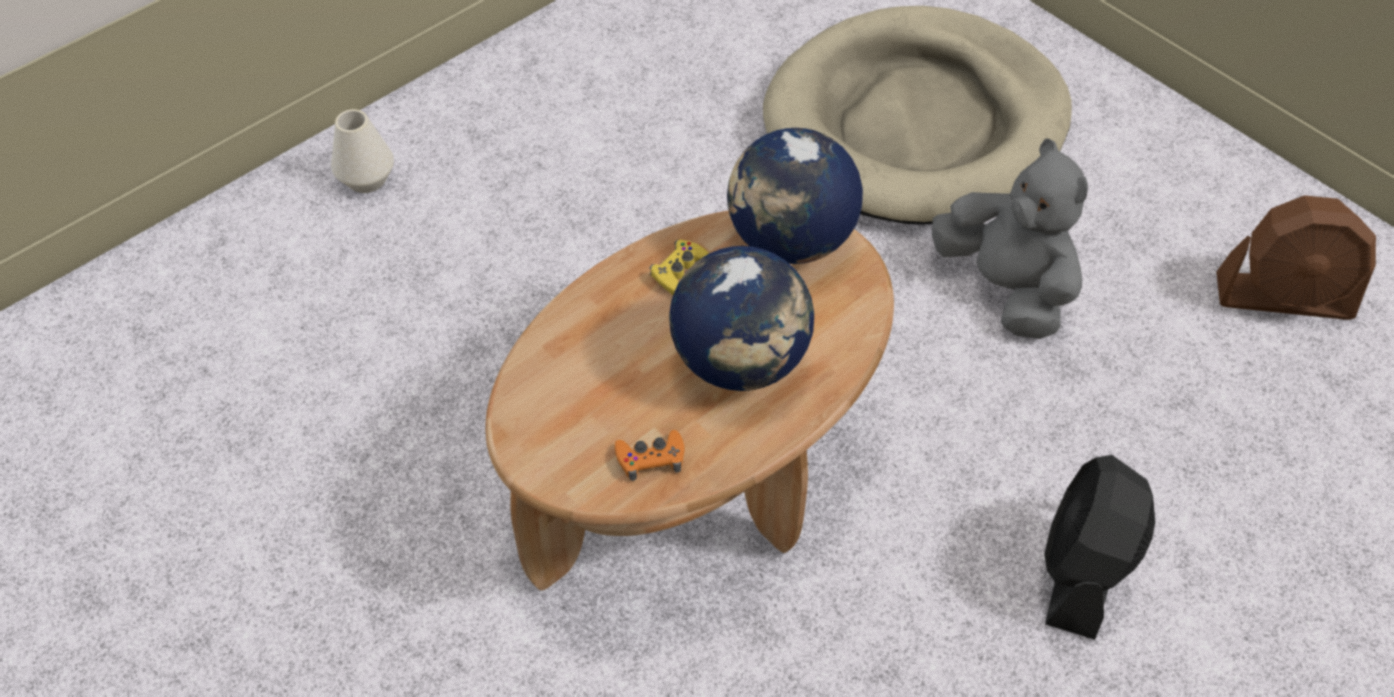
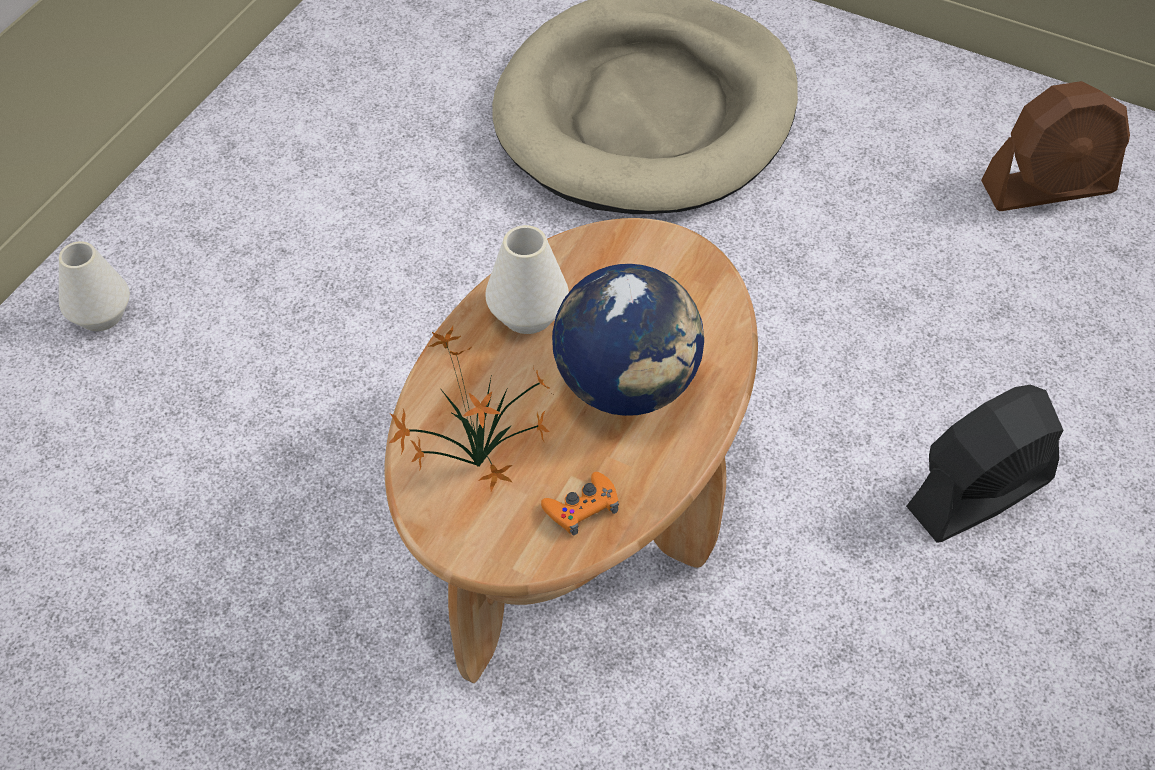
camera: 20 degrees left, 0 degrees up
yellow game controller [650,240,709,295] -> white vase [485,225,569,334]
globe [727,128,863,264] -> none
grey plush toy [932,138,1088,339] -> none
black fan [1044,455,1155,640] -> black fan turned 60 degrees clockwise [906,385,1063,543]
none -> potted plant [389,326,551,491]

